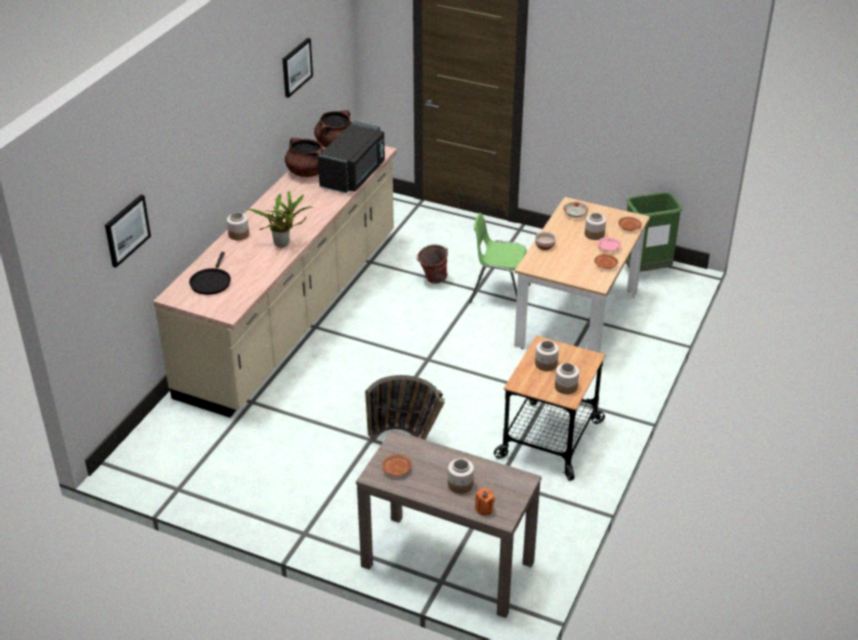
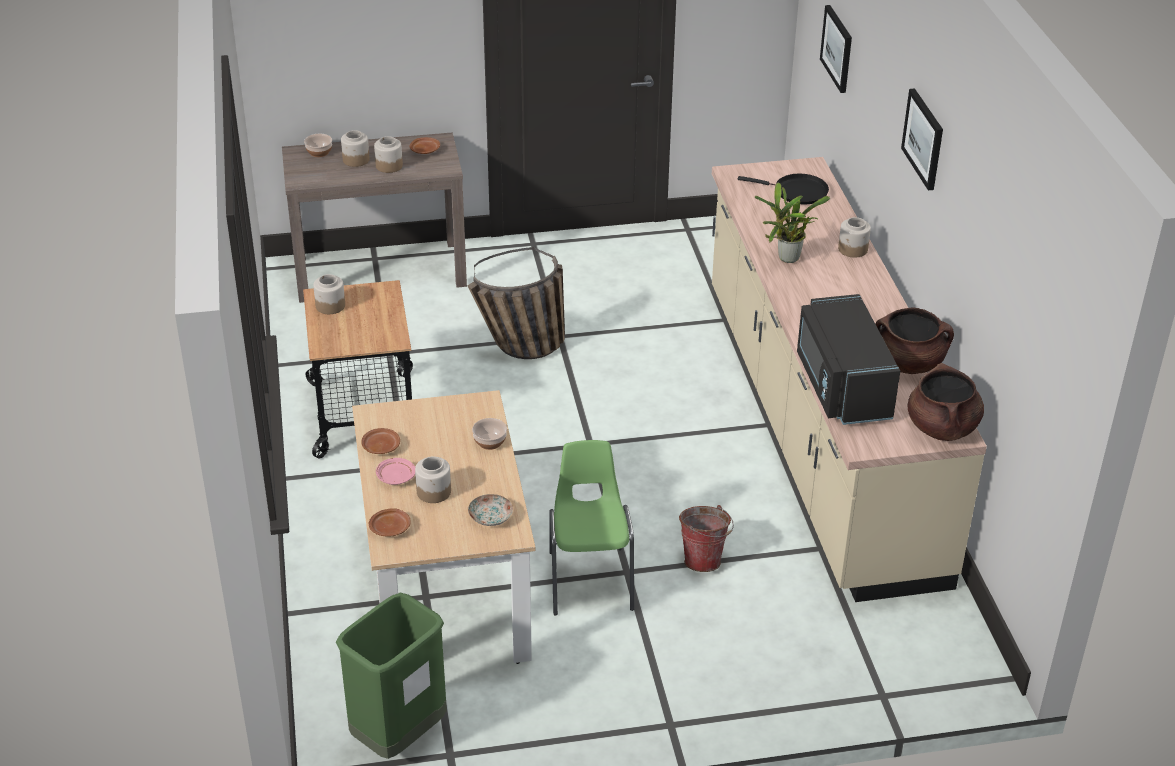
camera: 145 degrees right, 0 degrees up
black frying pan [189,252,231,295] -> black frying pan turned 135 degrees clockwise [737,174,829,204]
picture [283,38,313,98] -> picture moved to [901,89,943,190]
green chair [469,213,531,303] -> green chair turned 75 degrees counterclockwise [549,440,634,615]
orange candle [475,488,495,515] -> bowl [304,134,332,157]
jar [535,341,559,371] -> jar moved to [374,136,403,173]

